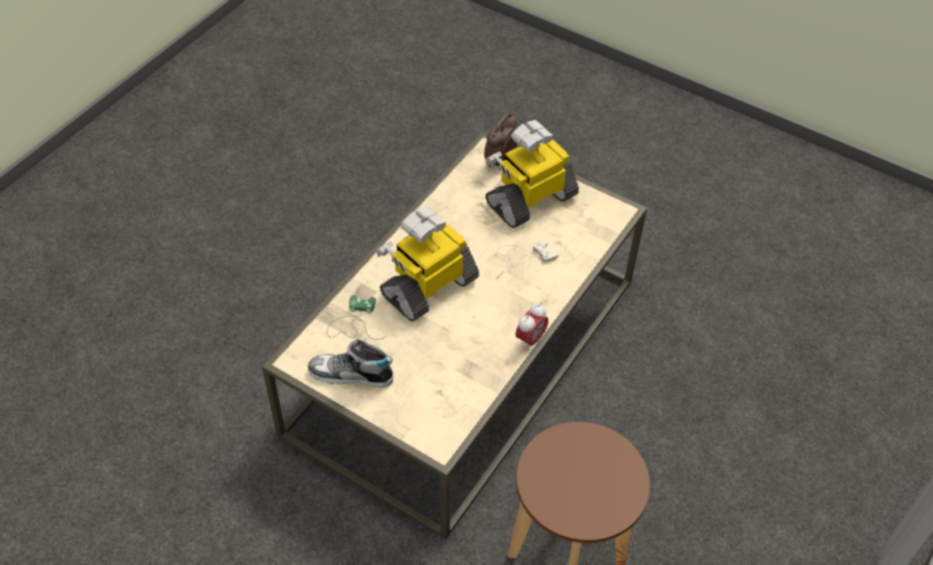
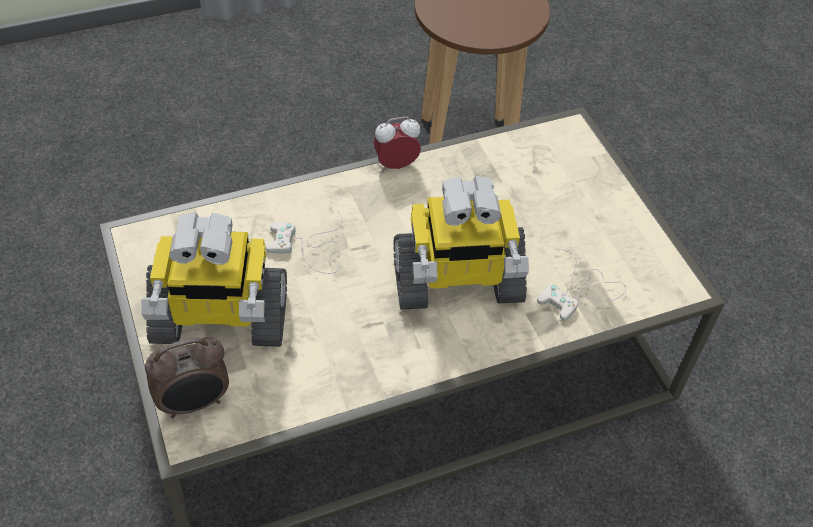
camera: 145 degrees left, 0 degrees up
shoe [308,339,393,388] -> none
green game controller [327,295,387,340] -> white game controller [537,249,626,320]

